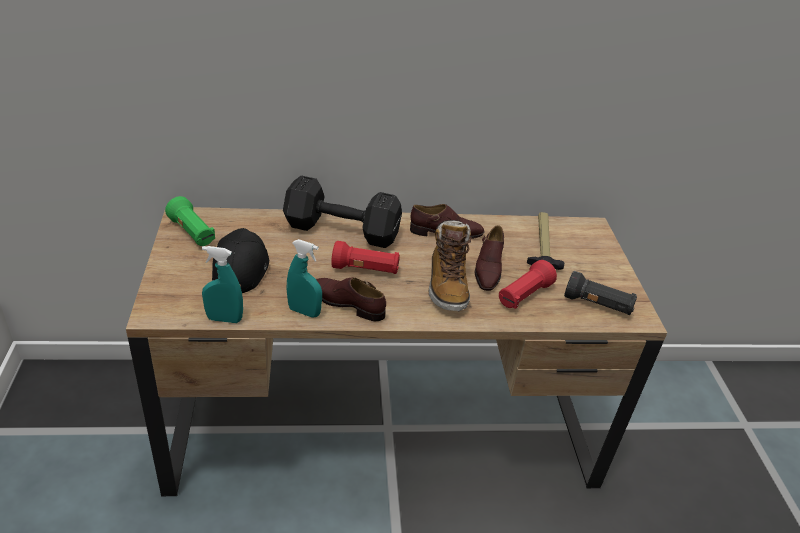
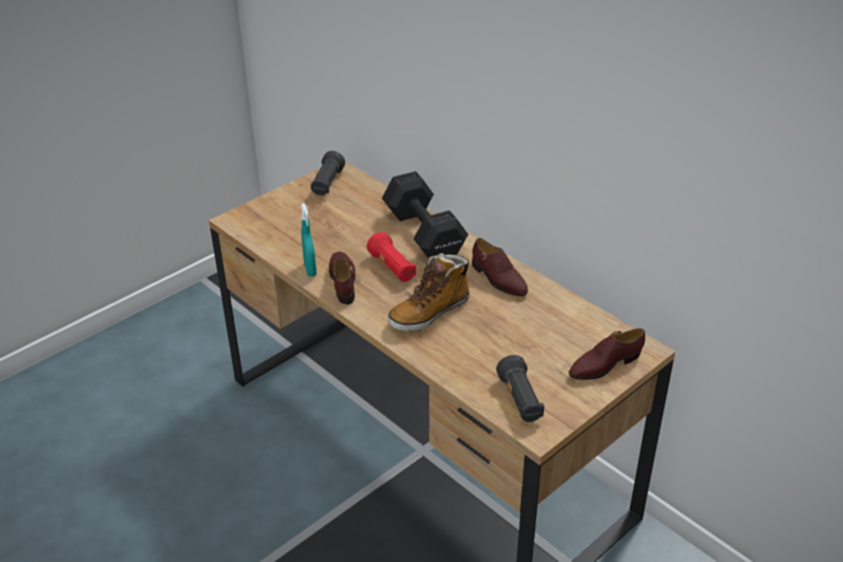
camera: 55 degrees right, 0 degrees up
green flashlight [165,196,215,246] -> black flashlight [311,151,345,195]
turquoise spray bottle [202,246,243,323] -> none
black cap [212,228,269,293] -> none
brown shoe [475,225,504,291] -> brown shoe moved to [569,328,645,380]
red flashlight [499,260,557,309] -> none
hammer [527,212,564,270] -> none

